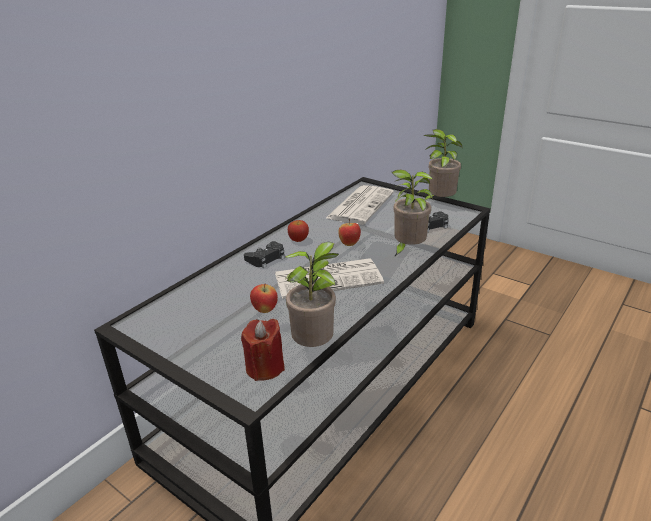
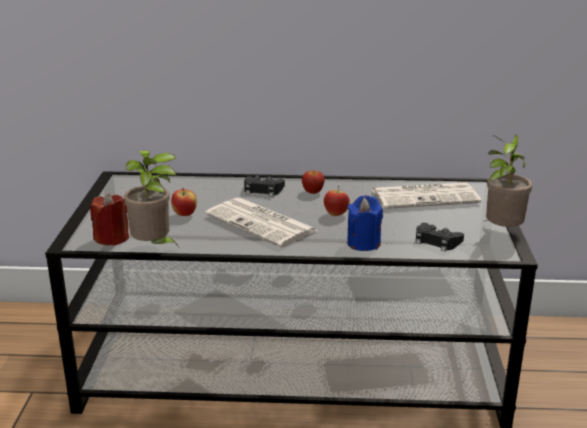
camera: 55 degrees right, 5 degrees down
potted plant [392,170,433,257] -> blue candle [347,195,383,251]

